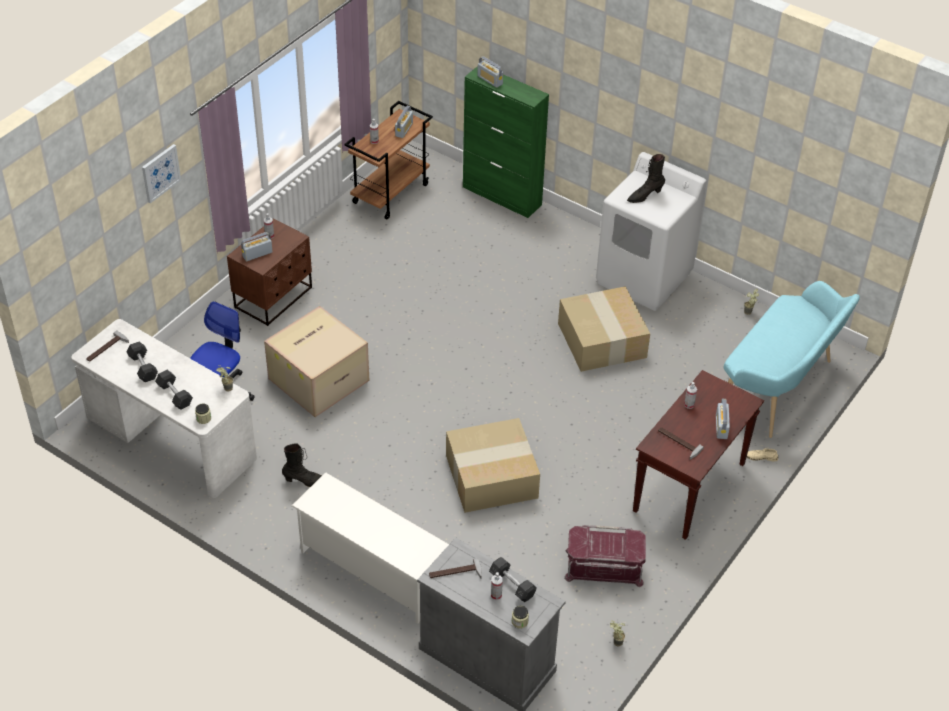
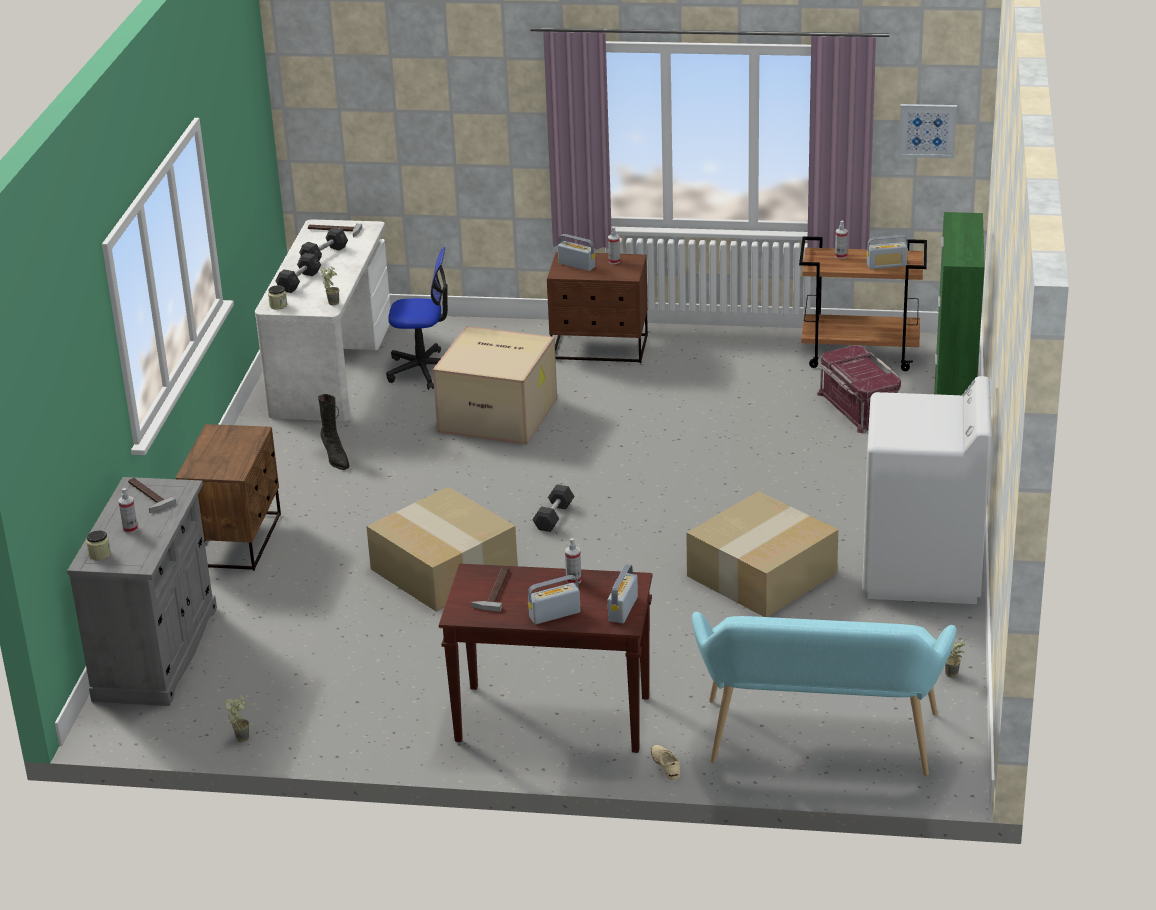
camera: 65 degrees right, 15 degrees down
picture [142,144,181,203] -> picture moved to [898,104,957,158]
white shoe rack [292,472,449,624] -> brown nightstand [175,424,281,571]
radio [477,56,503,88] -> radio moved to [608,564,638,624]
grey dumbbell [489,557,537,602] -> grey dumbbell moved to [532,484,575,532]
red storage box [564,525,646,587] -> red storage box moved to [817,345,901,433]
black boot [627,154,665,203] -> none

